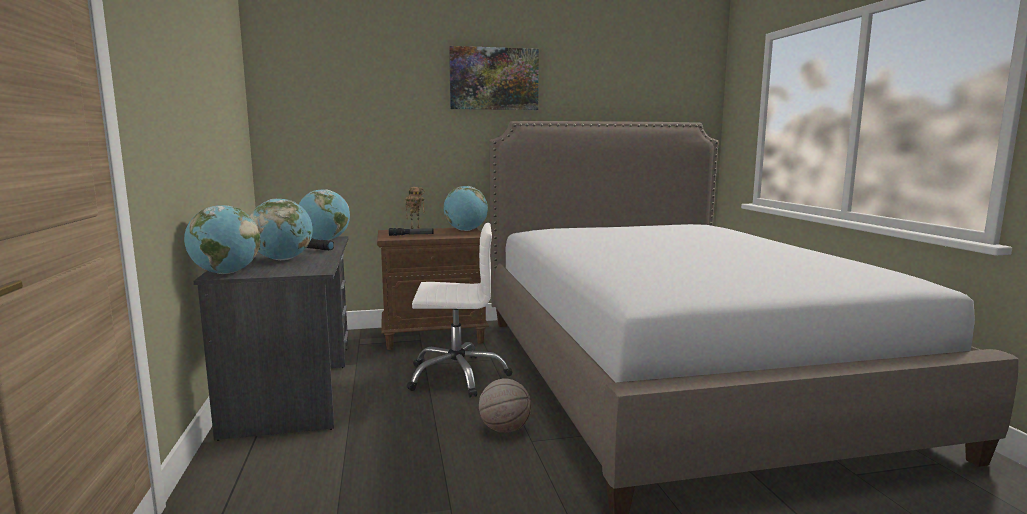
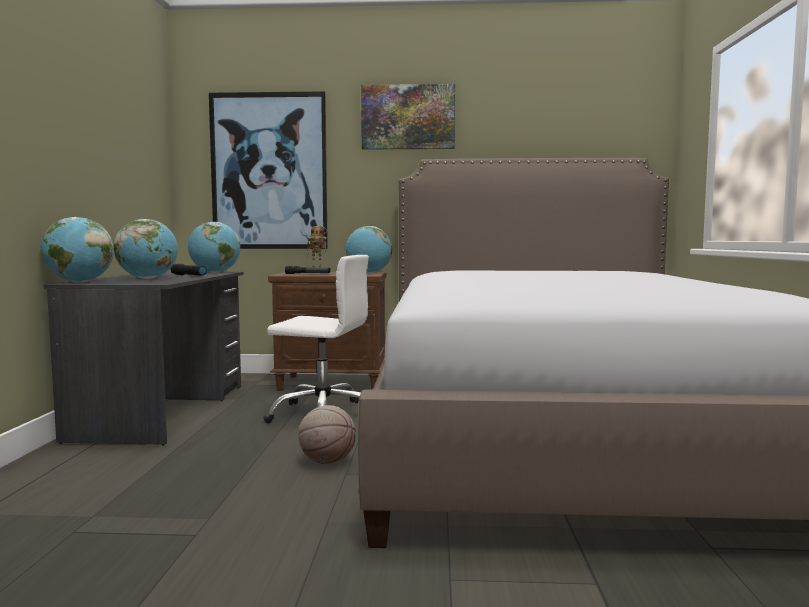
camera: 15 degrees right, 5 degrees down
none -> picture [209,91,328,249]

